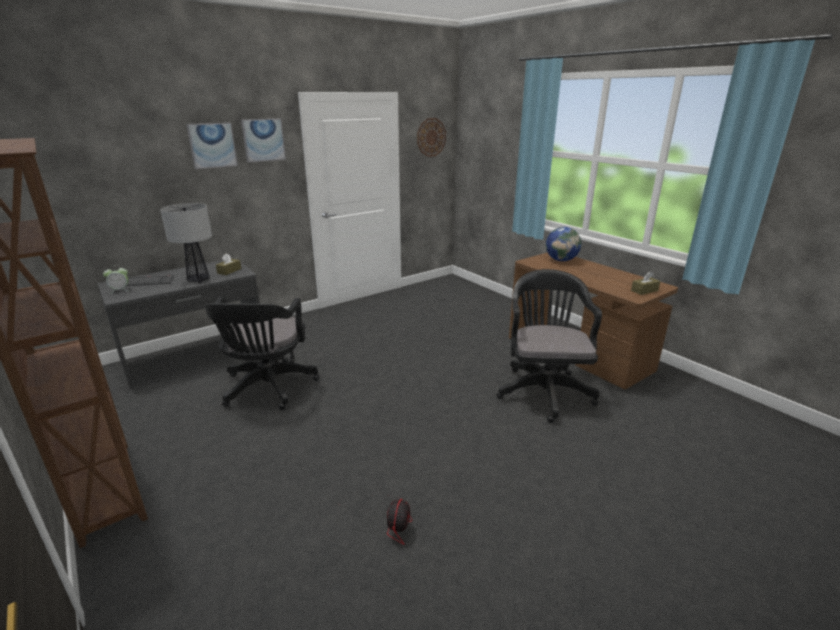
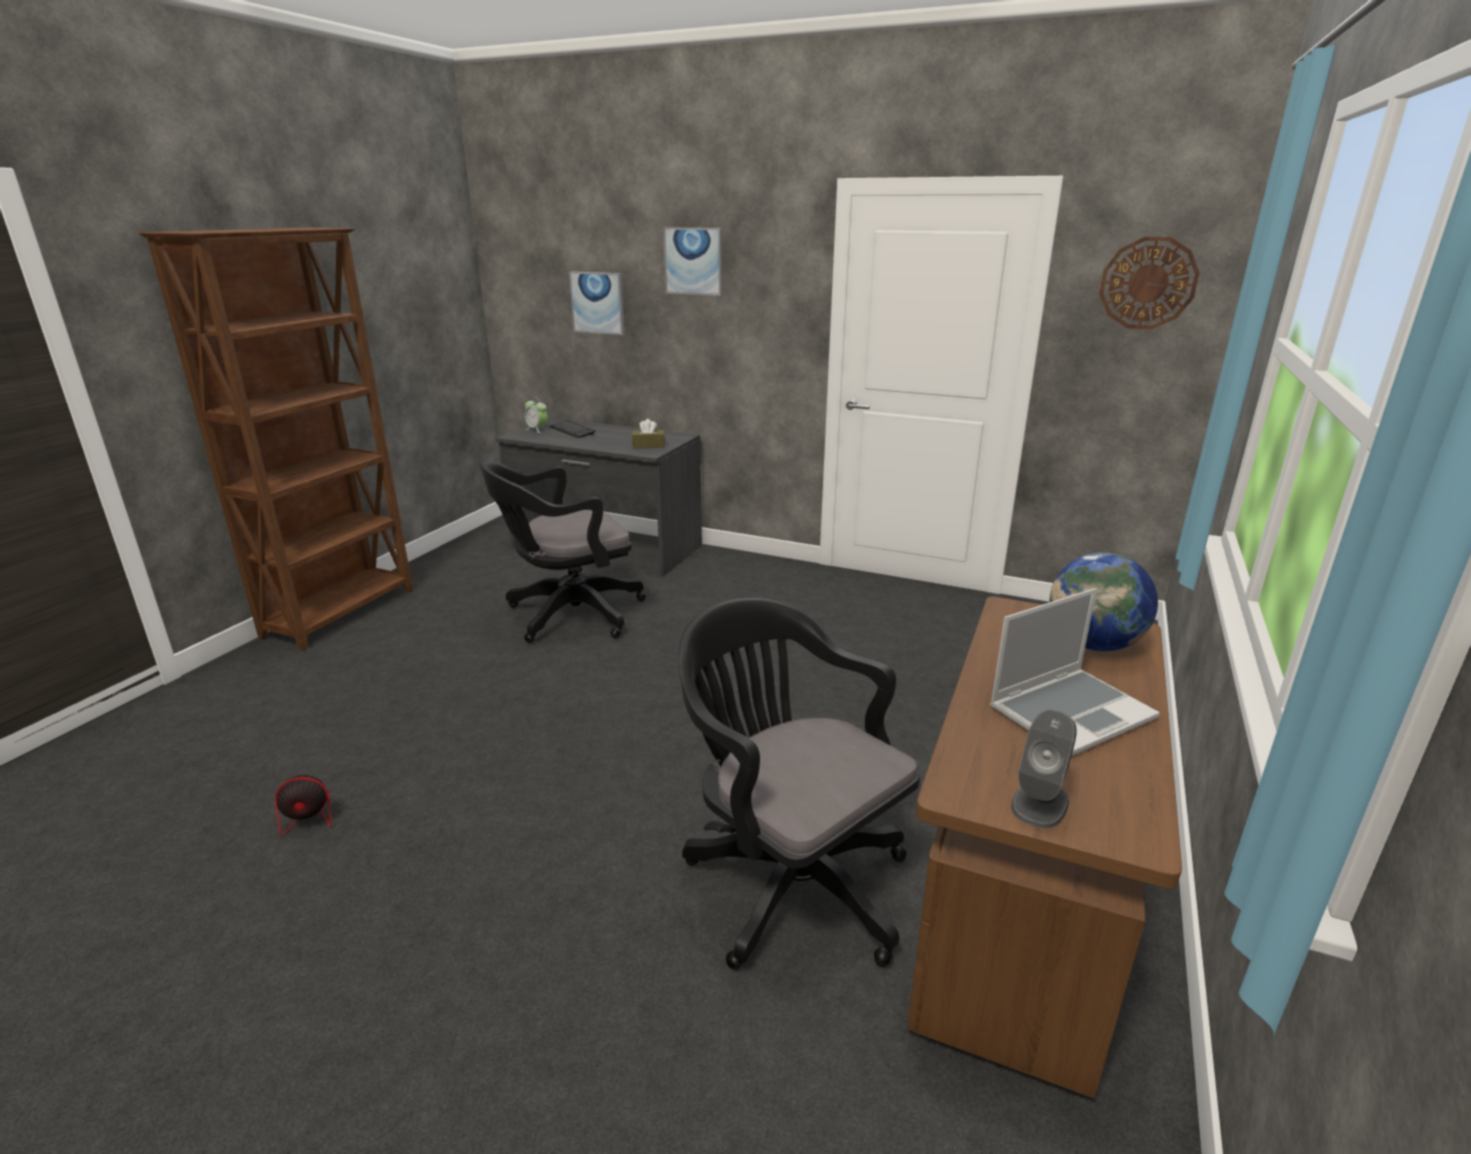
camera: 60 degrees right, 0 degrees up
table lamp [160,203,212,283] -> none
picture [241,119,286,162] -> picture moved to [569,271,625,335]
black office chair [497,269,602,423] -> black office chair turned 105 degrees counterclockwise [679,598,920,970]
brown tissue box [631,271,660,295] -> grey speaker [1011,710,1077,829]
none -> laptop [990,588,1160,756]

